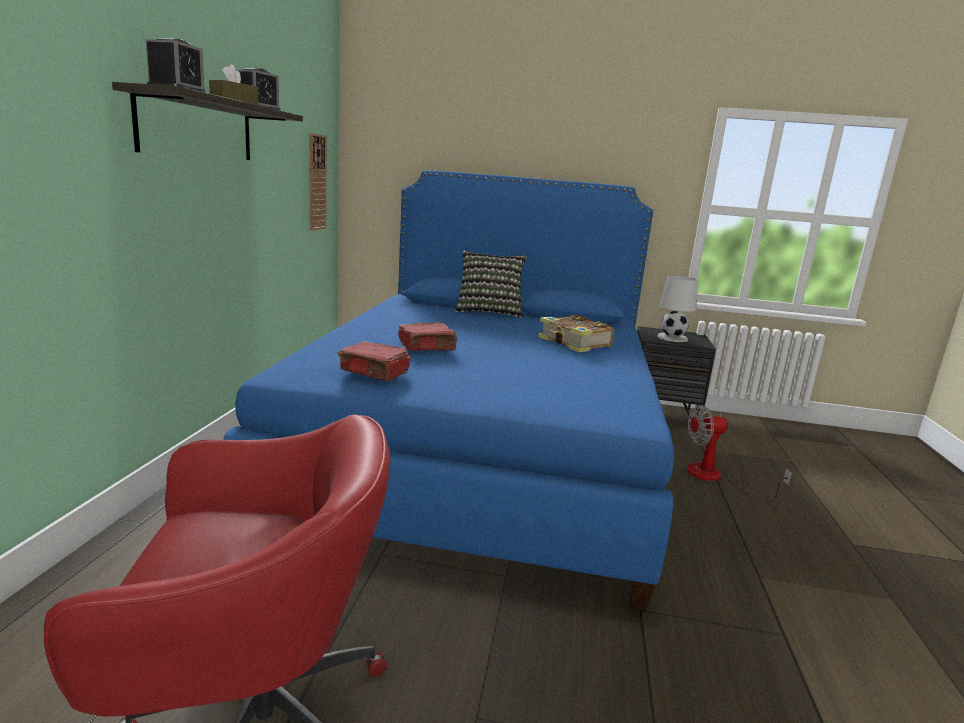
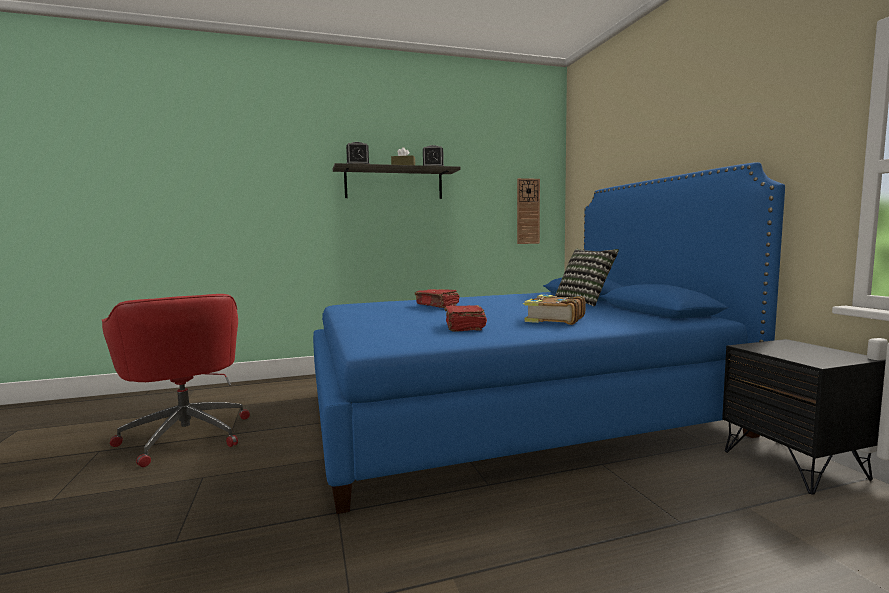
camera: 65 degrees right, 10 degrees down
red book [338,341,411,382] -> red book moved to [444,305,487,332]
white table lamp [657,275,698,342] -> none
fan [687,405,792,501] -> none

